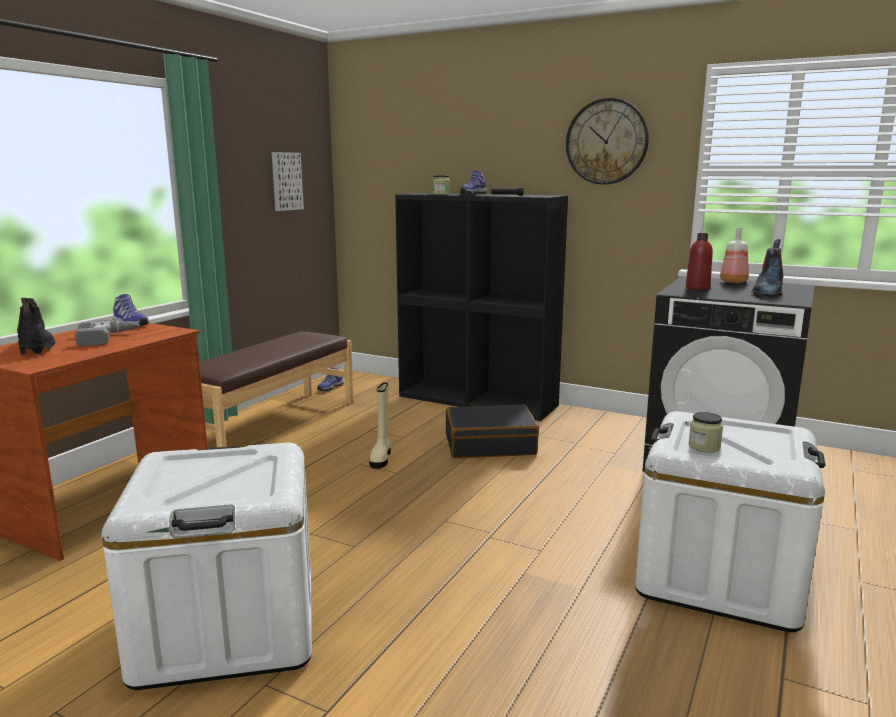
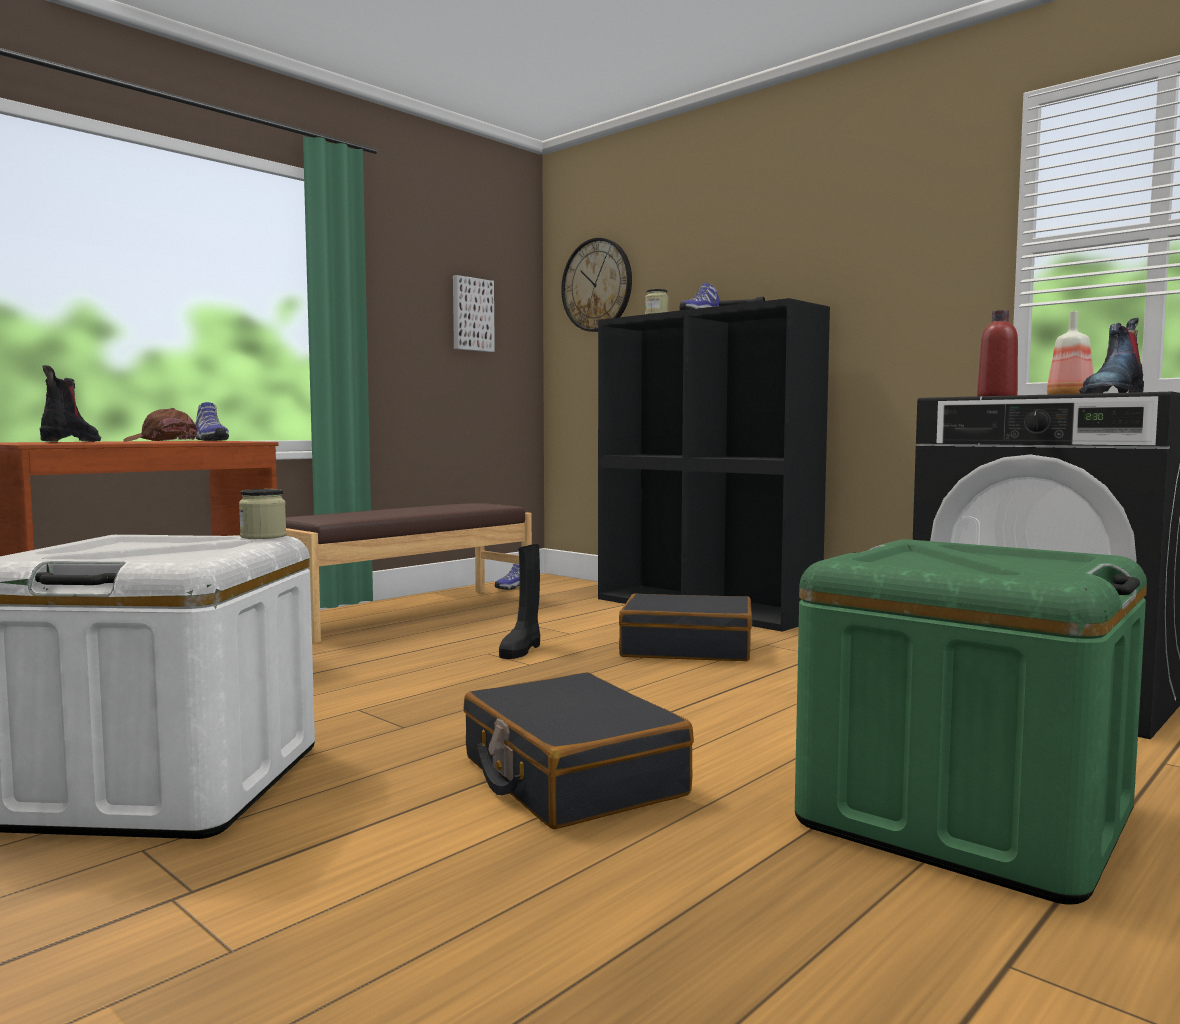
camera: 15 degrees right, 10 degrees down
power drill [75,320,140,346] -> brown cap [124,408,197,442]
beige boot [369,383,391,469] -> black boot [499,544,540,659]
wall clock [566,98,649,185] -> wall clock moved to [561,238,632,332]
white storage box [635,411,825,632] -> green storage box [795,539,1147,904]
jar [689,412,723,453] -> jar moved to [239,489,287,539]
none -> black suitcase [463,672,694,829]

